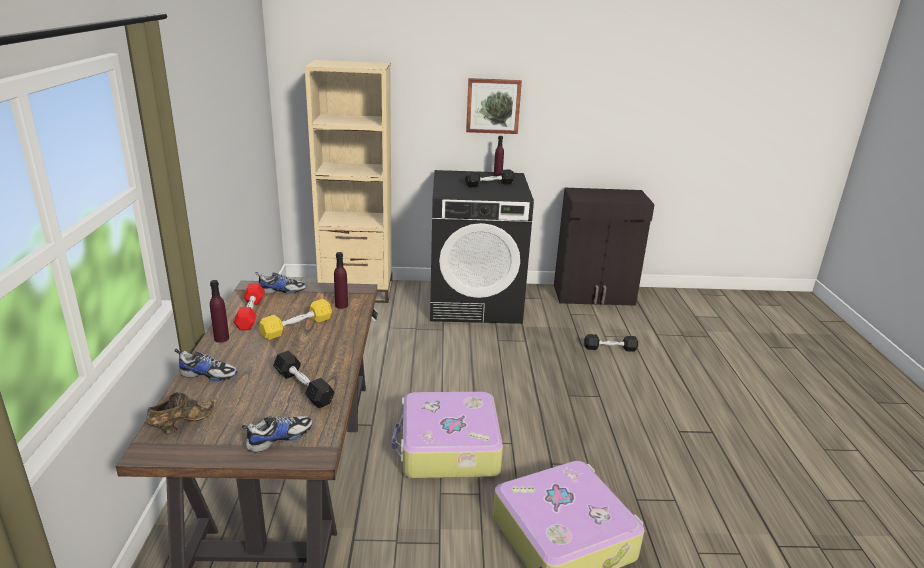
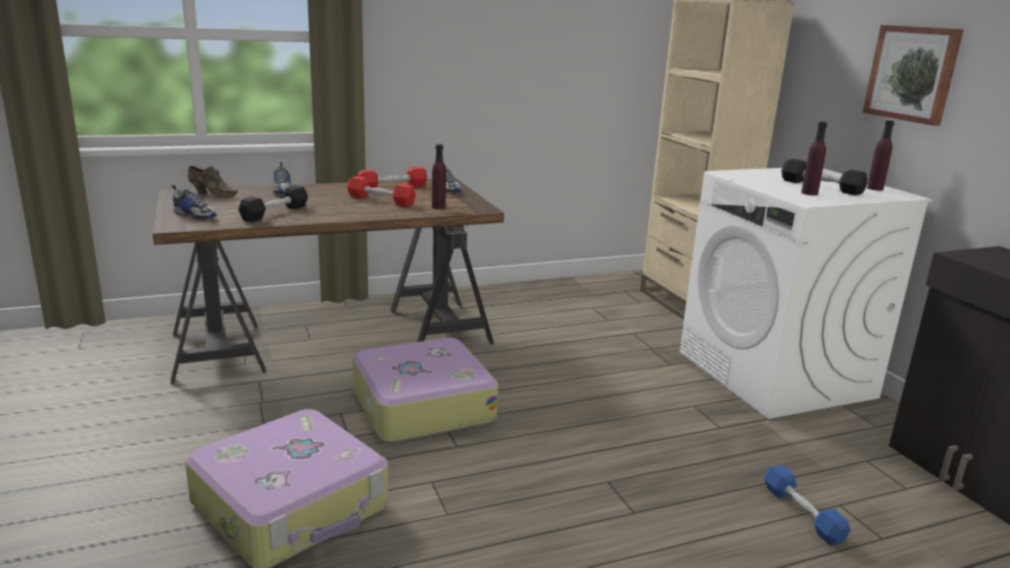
camera: 70 degrees right, 5 degrees down
purple bottle [210,280,229,343] -> purple bottle moved to [801,122,827,195]
yellow dumbbell [259,299,332,340] -> red dumbbell [347,176,416,207]
black washing machine [430,170,534,324] -> white washing machine [679,168,932,419]
black dumbbell [584,334,638,352] -> blue dumbbell [764,465,851,546]

